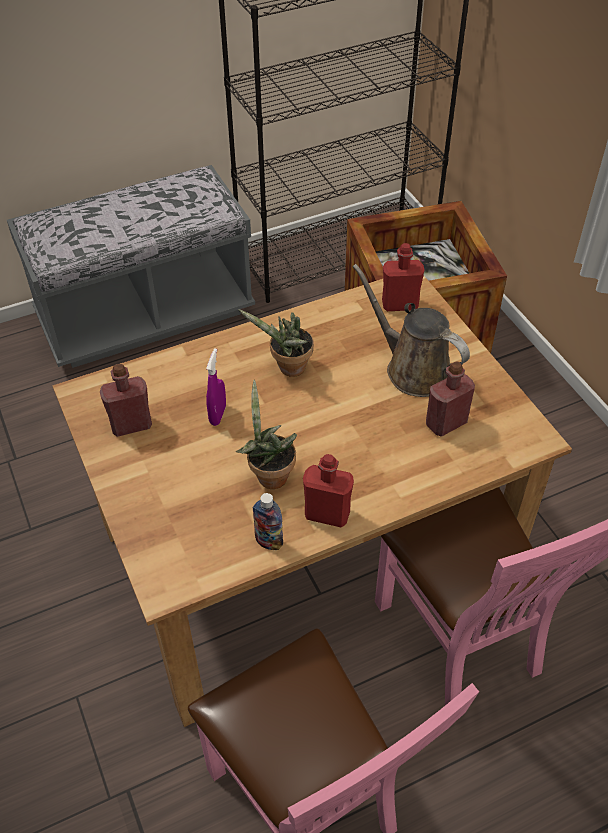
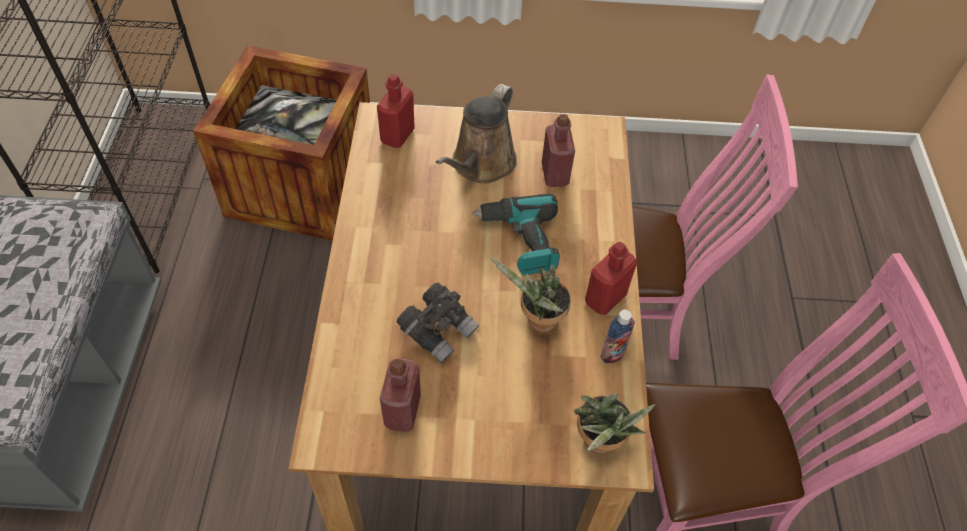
camera: 65 degrees left, 5 degrees up
purple spray bottle [206,348,226,426] -> grey binoculars [397,282,479,363]
potted plant [238,309,314,377] -> potted plant moved to [573,393,656,454]
brown watering can [353,264,470,397] -> brown watering can turned 45 degrees counterclockwise [436,84,517,183]
none -> power drill [471,193,560,275]

